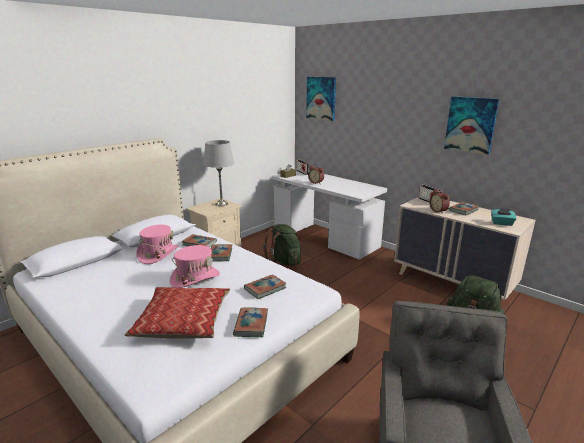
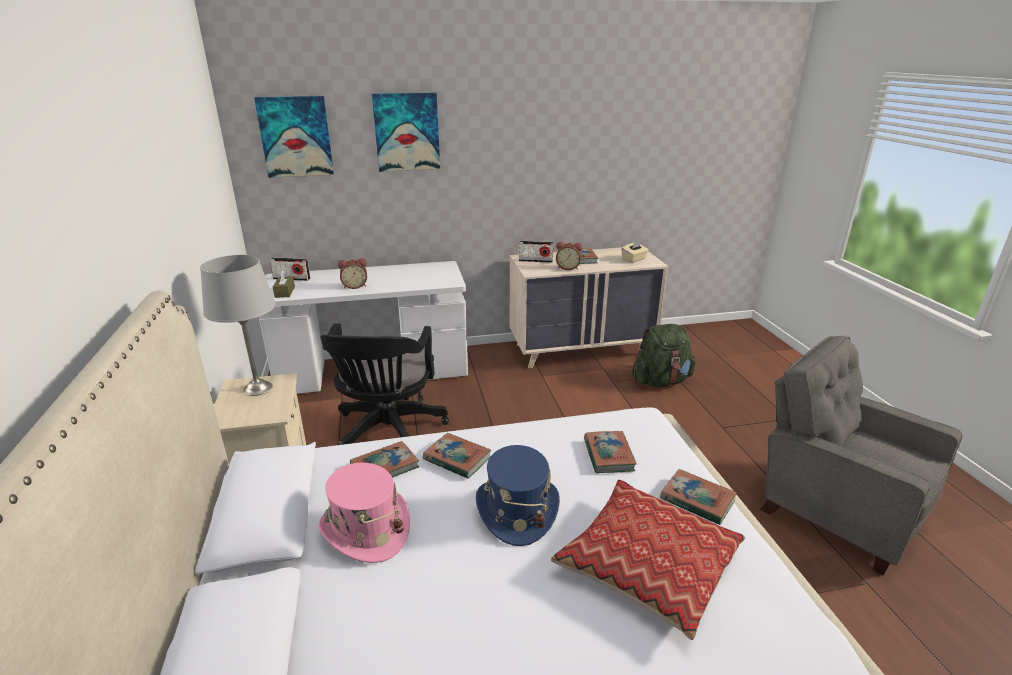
camera: 55 degrees left, 5 degrees up
pink hat [170,245,220,288] -> blue hat [476,445,560,546]
green backpack [263,224,301,266] -> black office chair [320,323,449,445]
picture [444,96,500,155] -> picture moved to [372,92,440,172]
turquoise tissue box [491,208,517,226] -> beige tissue box [621,241,649,263]

